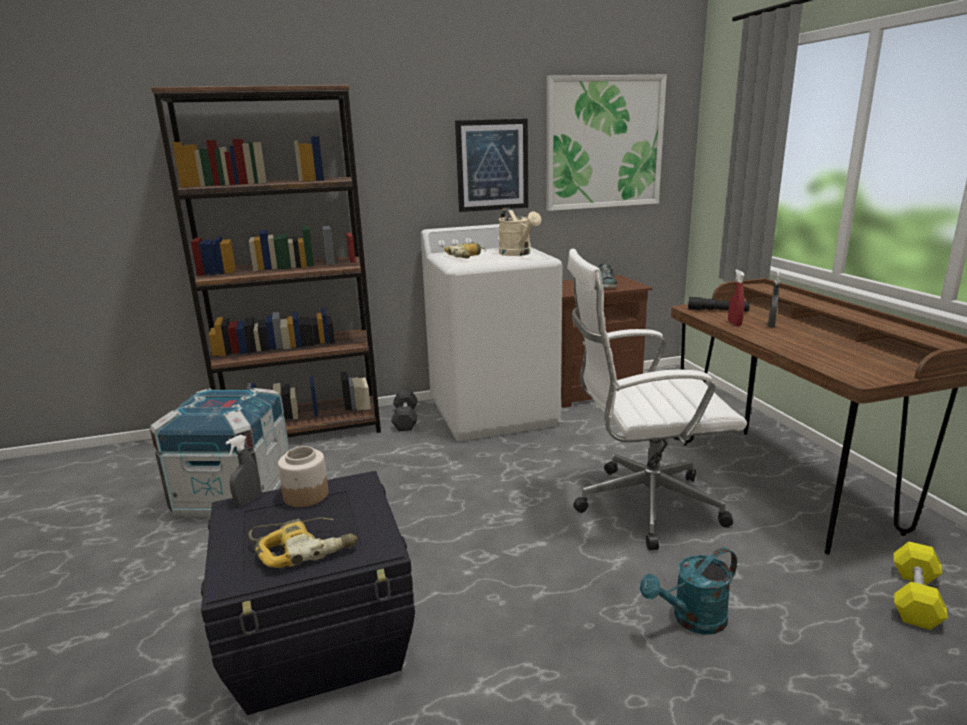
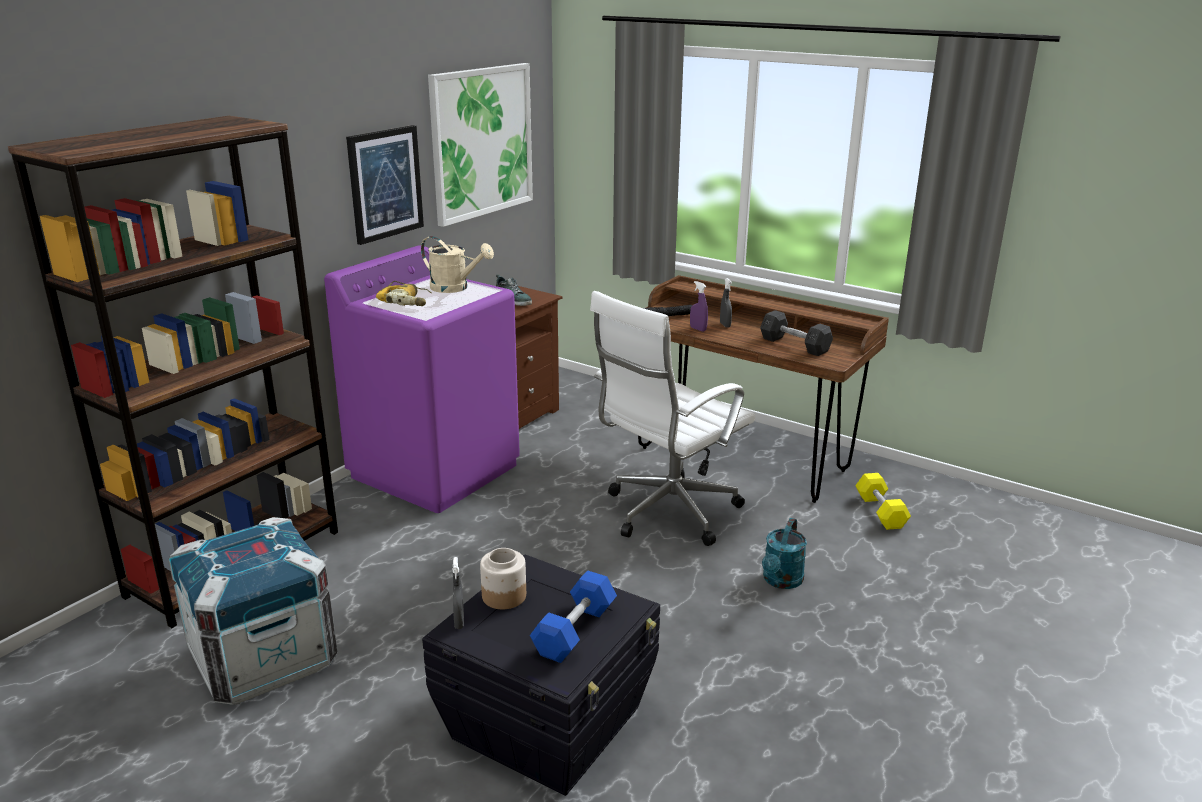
camera: 40 degrees left, 5 degrees up
power drill [248,517,358,568] -> blue dumbbell [530,570,617,663]
grey dumbbell [391,390,418,431] -> grey dumbbell moved to [760,310,833,356]
white washing machine [421,224,562,441] -> purple washing machine [324,245,520,513]
red spray bottle [728,270,745,326] -> purple spray bottle [690,281,708,332]

